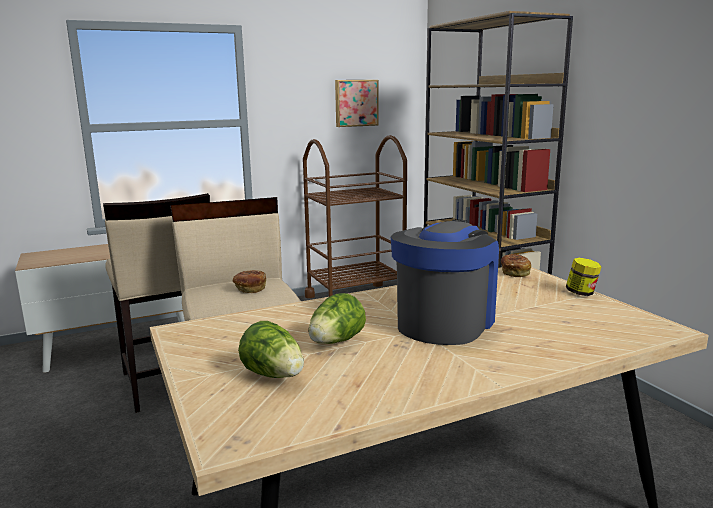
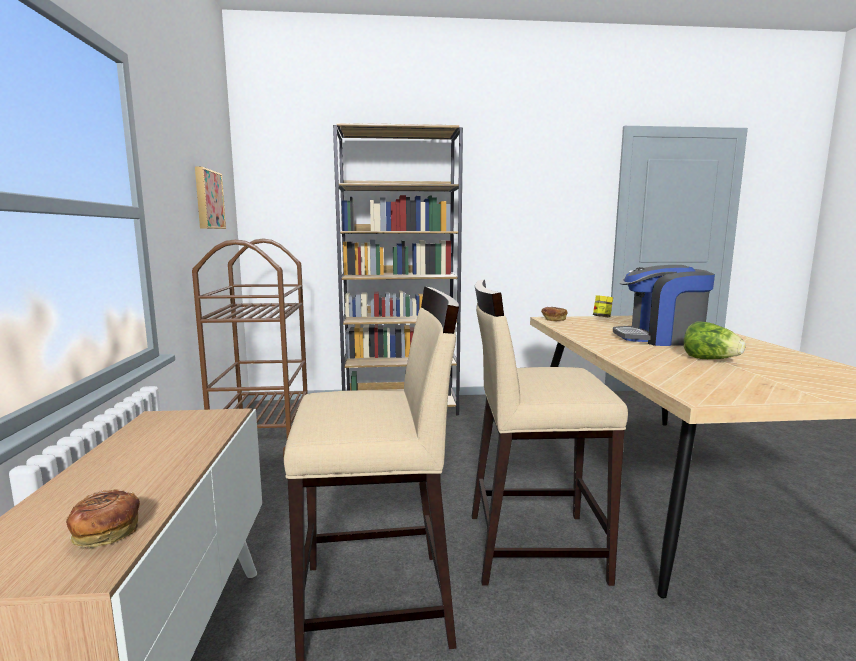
camera: 70 degrees left, 5 degrees down
bread [232,270,266,293] -> bread moved to [66,489,140,548]
lettuce [238,321,304,378] -> none
coffee machine [391,219,499,345] -> coffee machine turned 45 degrees counterclockwise [613,265,715,346]

